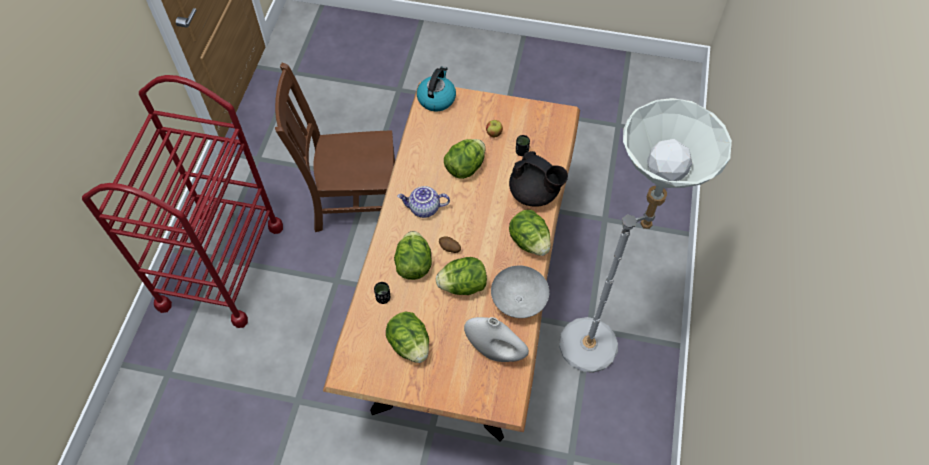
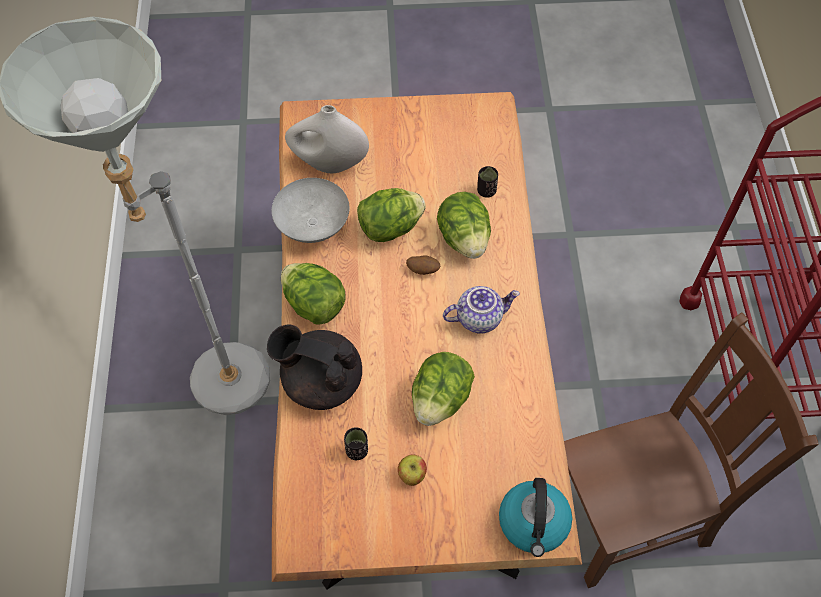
camera: 165 degrees right, 0 degrees up
lettuce [386,312,429,363] -> none

